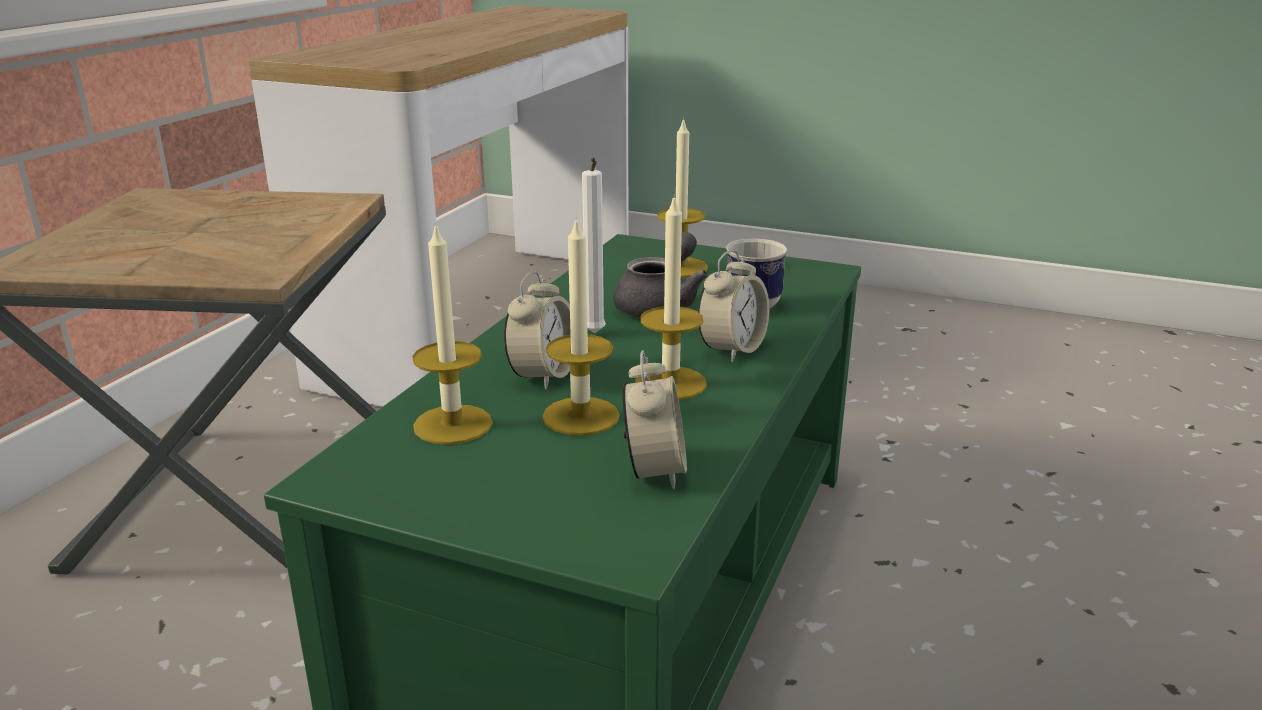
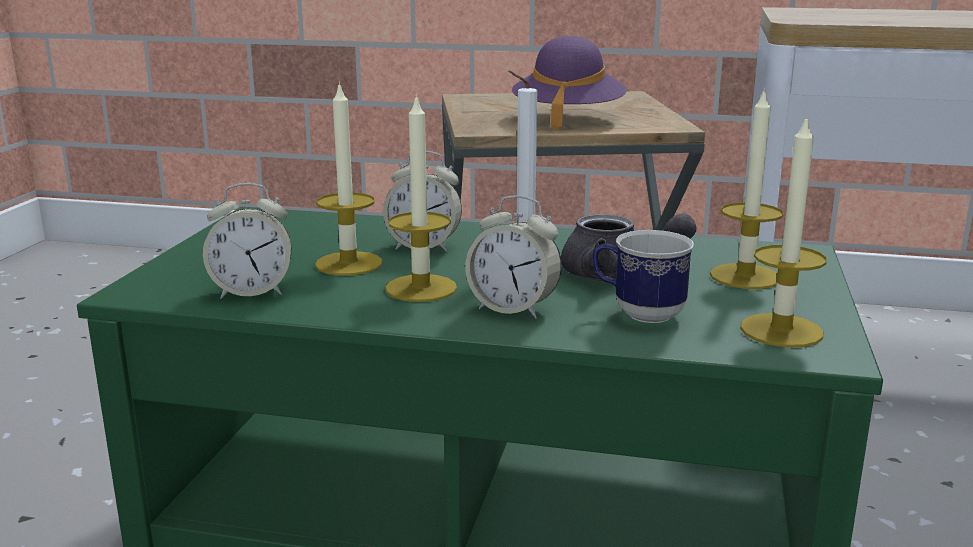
camera: 80 degrees right, 5 degrees down
candle [412,222,492,445] -> candle moved to [740,115,827,347]
none -> purple hat [512,36,627,130]

